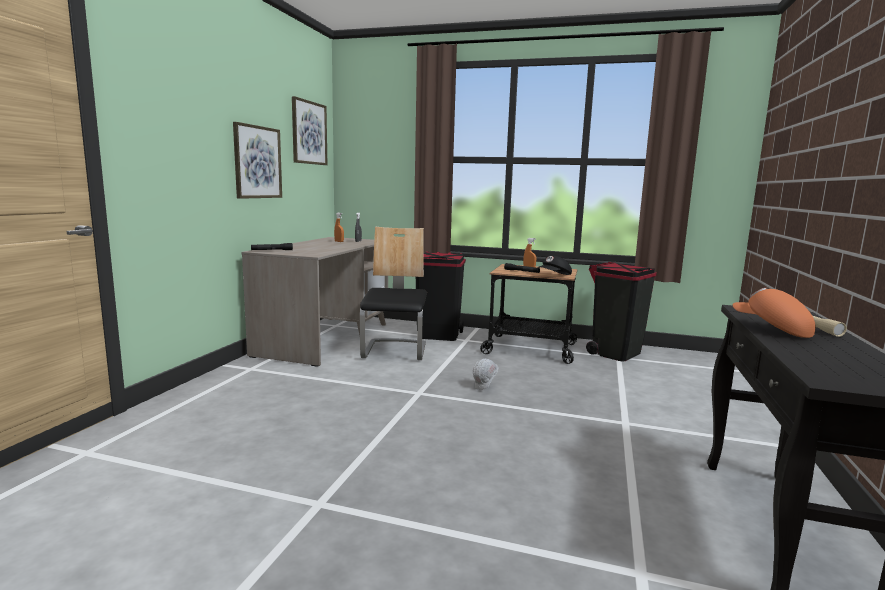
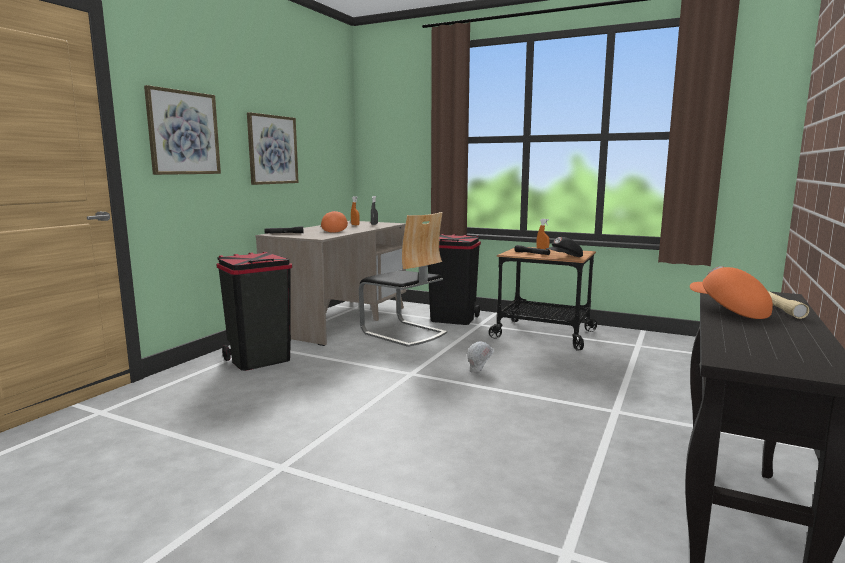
camera: 10 degrees right, 0 degrees up
picture [292,96,327,165] -> picture moved to [144,85,221,175]
chair [360,227,427,360] -> chair turned 120 degrees clockwise [359,212,447,347]
black trash can [586,262,657,362] -> black trash can moved to [216,252,292,371]
none -> orange cap [321,211,348,233]

